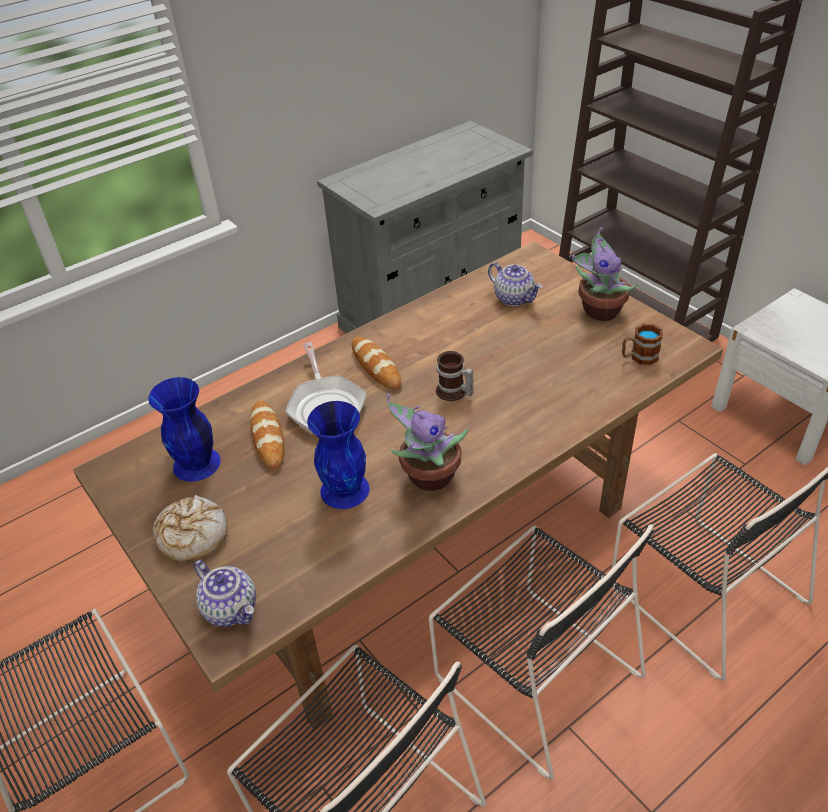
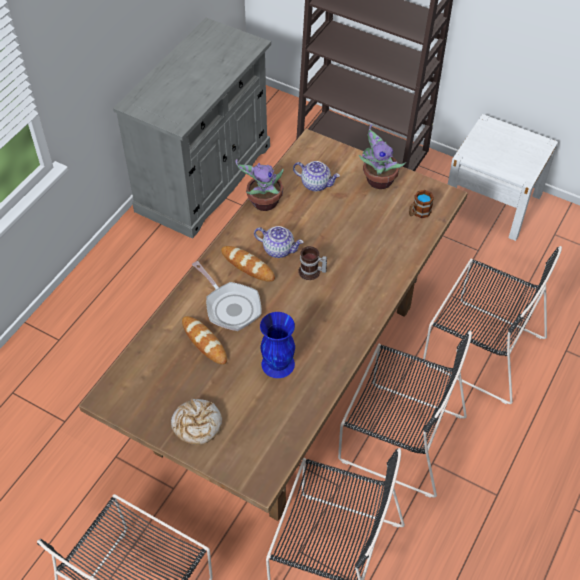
camera: 25 degrees left, 10 degrees up
blue vase [148,377,221,482] -> none
teapot [193,560,256,627] -> teapot moved to [254,226,303,258]
potted plant [386,393,469,491] -> potted plant moved to [236,159,284,211]

